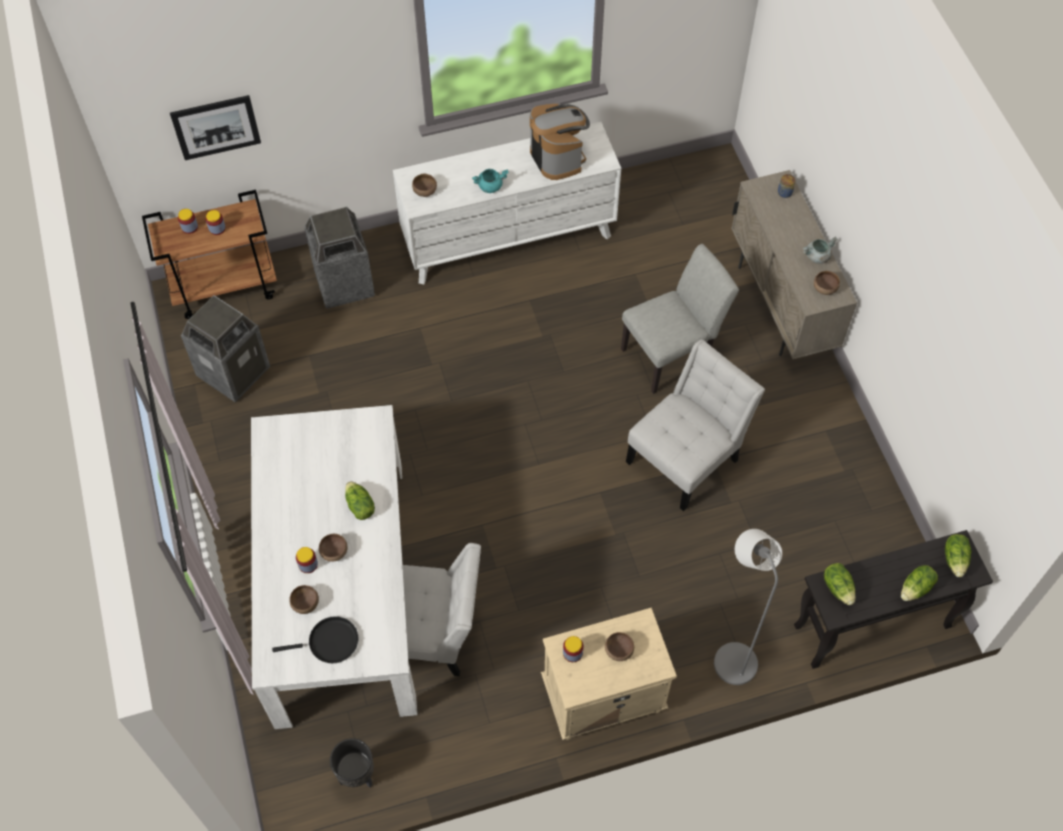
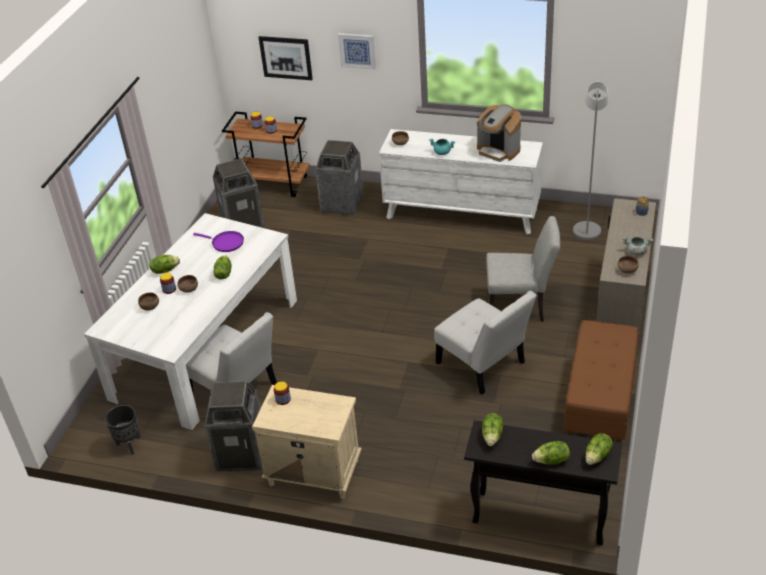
camera: 35 degrees right, 20 degrees down
black frying pan [272,616,358,663] -> none
coffee machine [530,103,590,180] -> coffee machine turned 120 degrees clockwise [477,104,521,162]
brown bowl [605,632,634,661] -> none
white chair [626,339,765,511] -> white chair turned 60 degrees clockwise [434,291,537,395]
grey floor lamp [714,529,782,685] -> grey floor lamp moved to [573,82,609,240]
none -> lettuce [150,255,180,274]
none -> purple frying pan [193,231,244,252]
none -> trash can [204,381,262,471]
none -> picture [338,33,376,69]
none -> brown bench [564,320,639,443]

